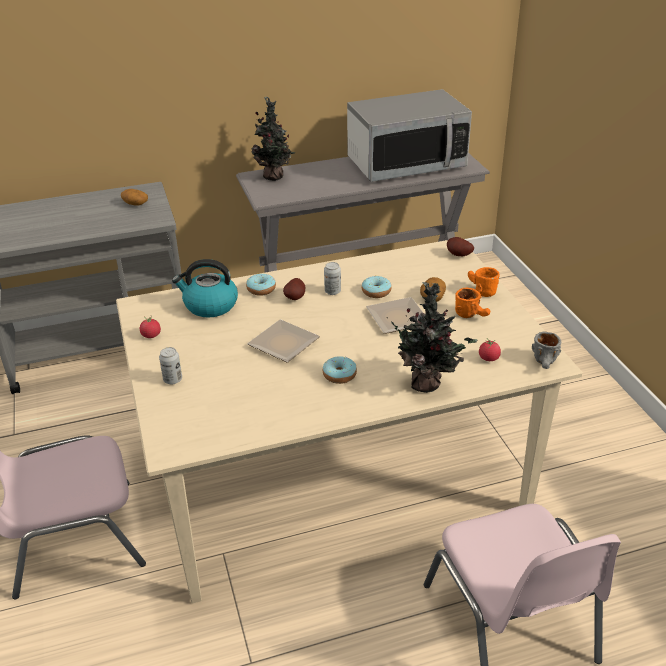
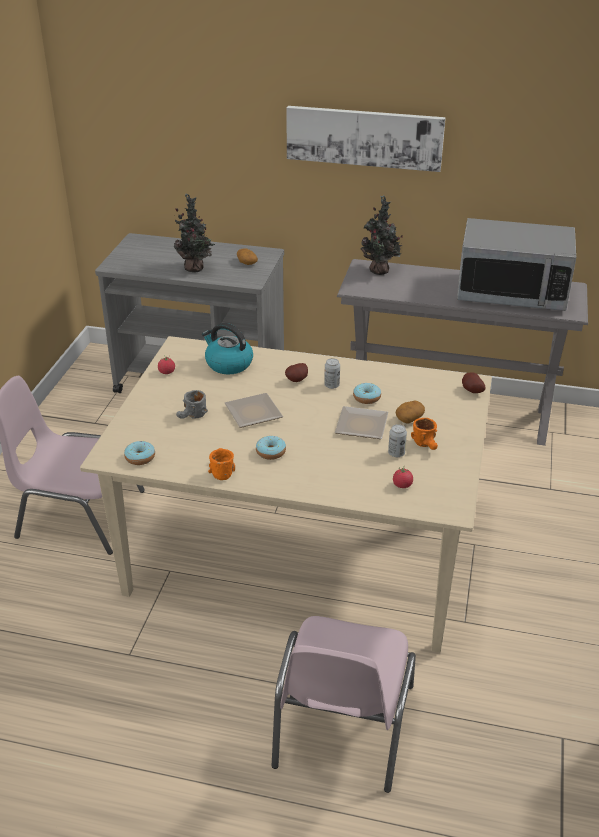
camera: 30 degrees right, 0 degrees up
can [159,347,182,384] -> can moved to [388,424,407,457]
donut [246,274,276,296] -> donut moved to [124,441,155,465]
potted plant [391,282,478,393] -> potted plant moved to [174,194,215,273]
orange mug [468,267,500,297] -> orange mug moved to [208,448,235,480]
grey mug [532,332,561,369] -> grey mug moved to [176,390,208,419]
none -> picture [286,106,446,172]

